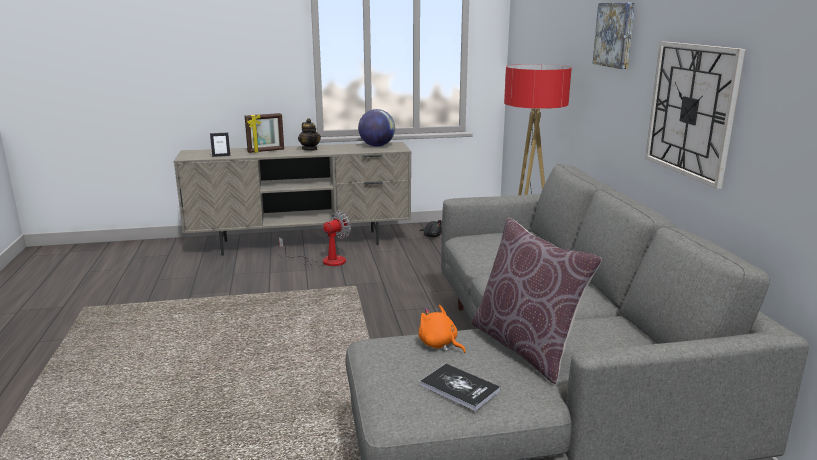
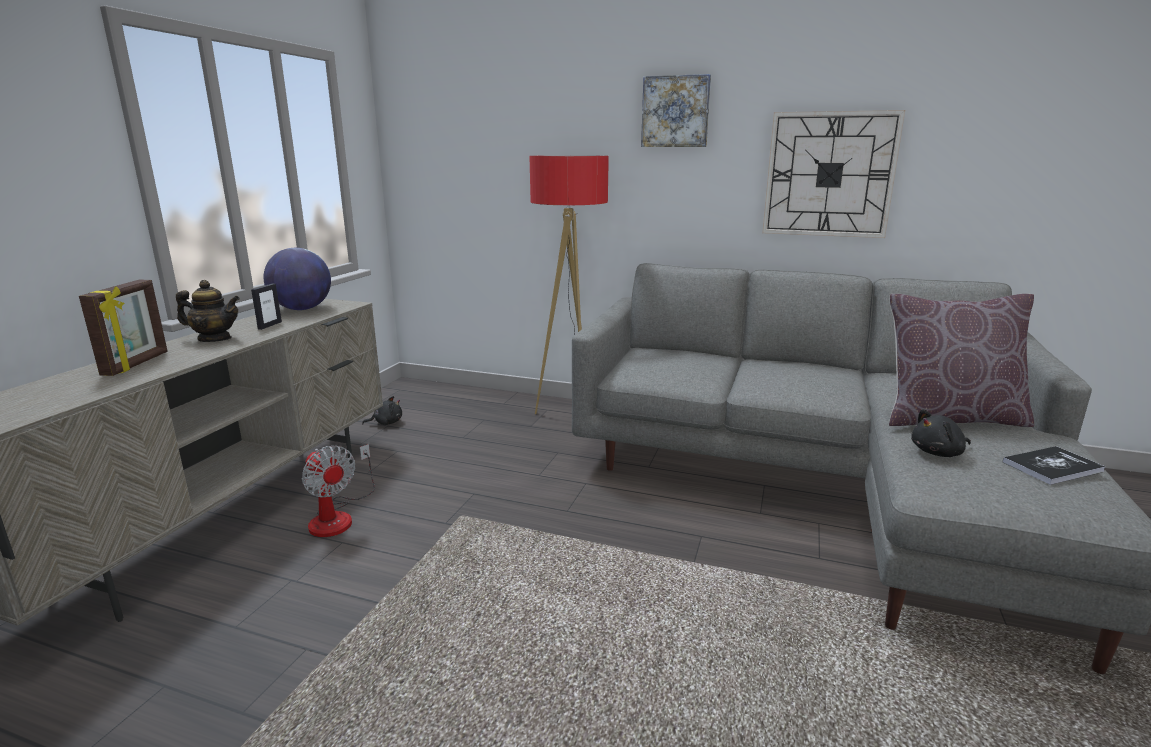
camera: 60 degrees left, 0 degrees up
picture frame [210,132,230,157] -> picture frame moved to [251,284,282,330]
fan [279,211,351,266] -> fan turned 150 degrees clockwise [302,444,375,537]
orange plush toy [419,305,466,353] -> black plush toy [911,409,971,457]

